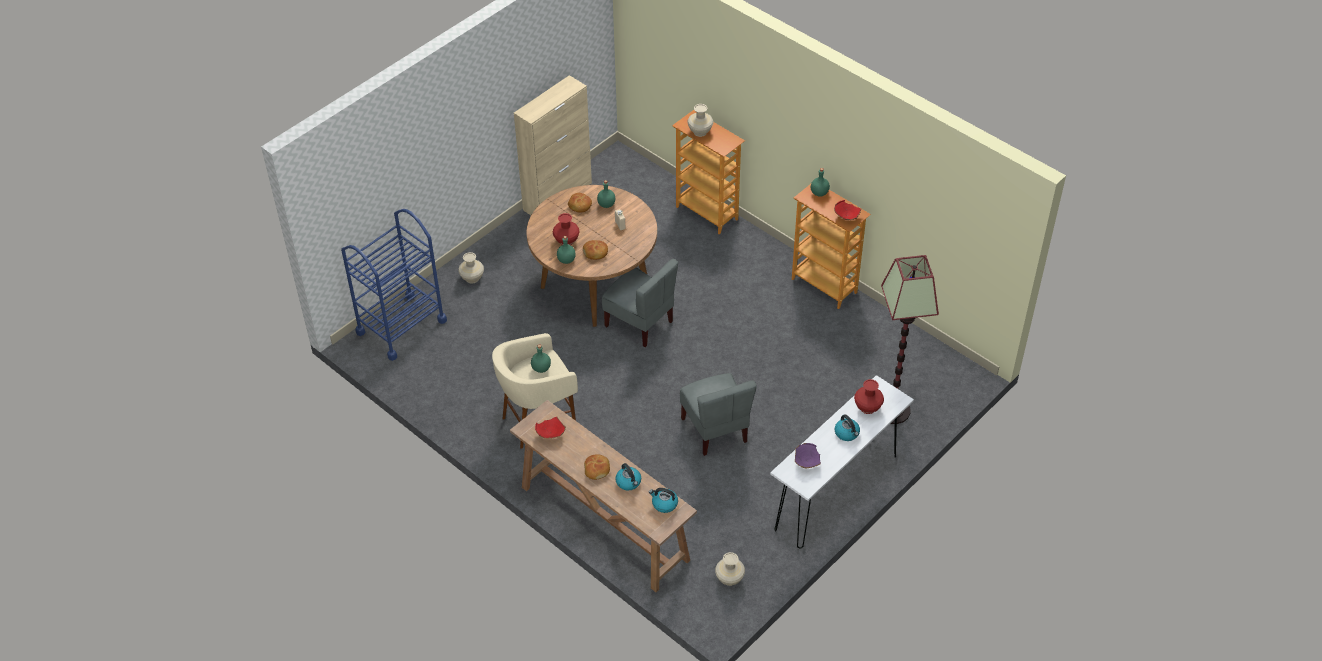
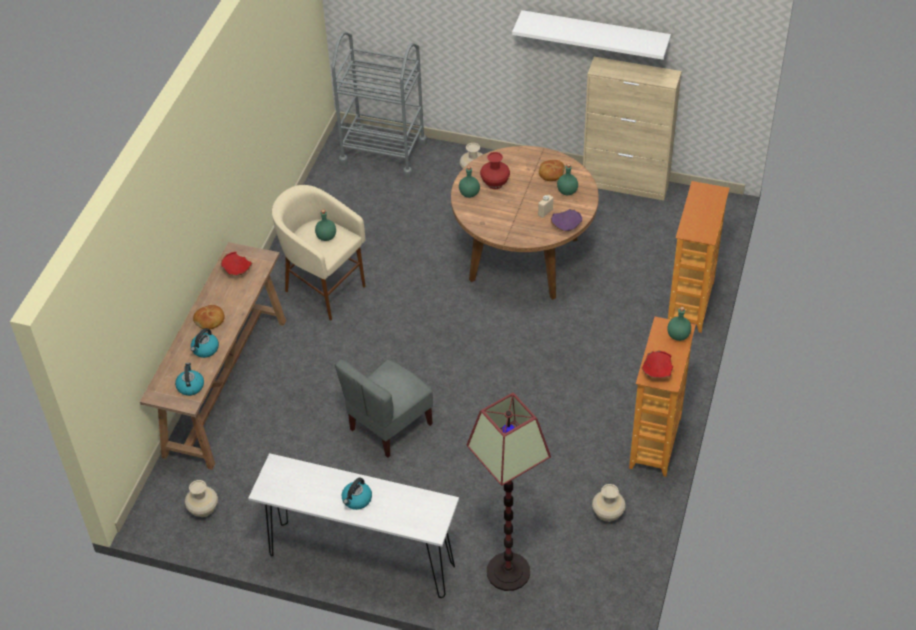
camera: 65 degrees right, 0 degrees up
blue cart [341,209,447,361] -> grey cart [331,32,427,178]
bread [583,240,608,260] -> none
grey chair [602,259,678,347] -> none
beige vase [688,104,713,137] -> beige vase moved to [592,484,626,522]
purple bowl [795,443,821,468] -> purple bowl moved to [551,209,582,232]
red vase [854,379,884,414] -> none
none -> white shelf [512,10,671,60]

